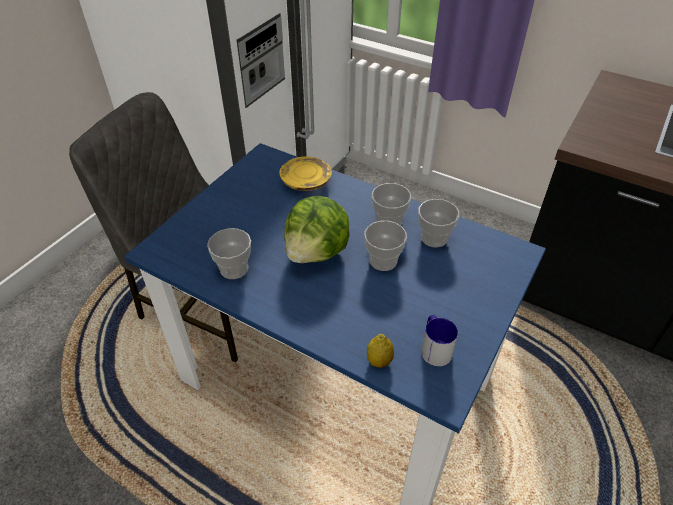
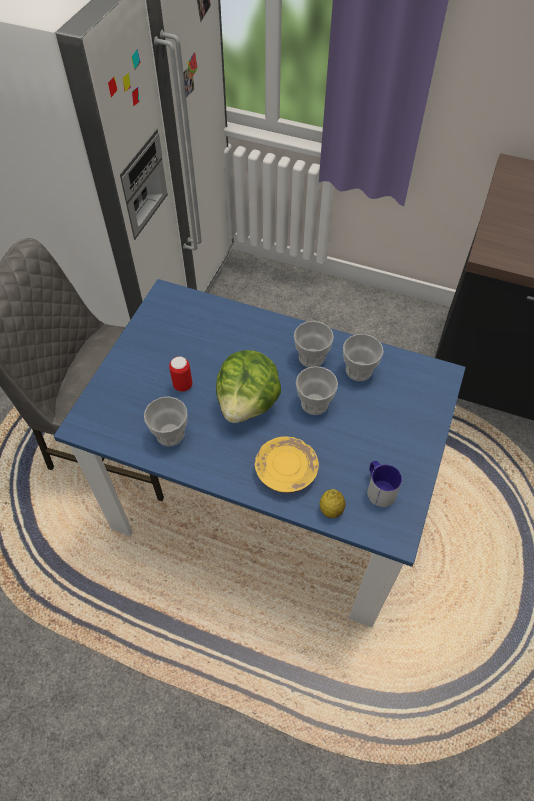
camera: 10 degrees left, 10 degrees up
yellow plate [279,156,332,191] -> yellow plate moved to [255,436,319,493]
none -> can [169,356,192,392]

